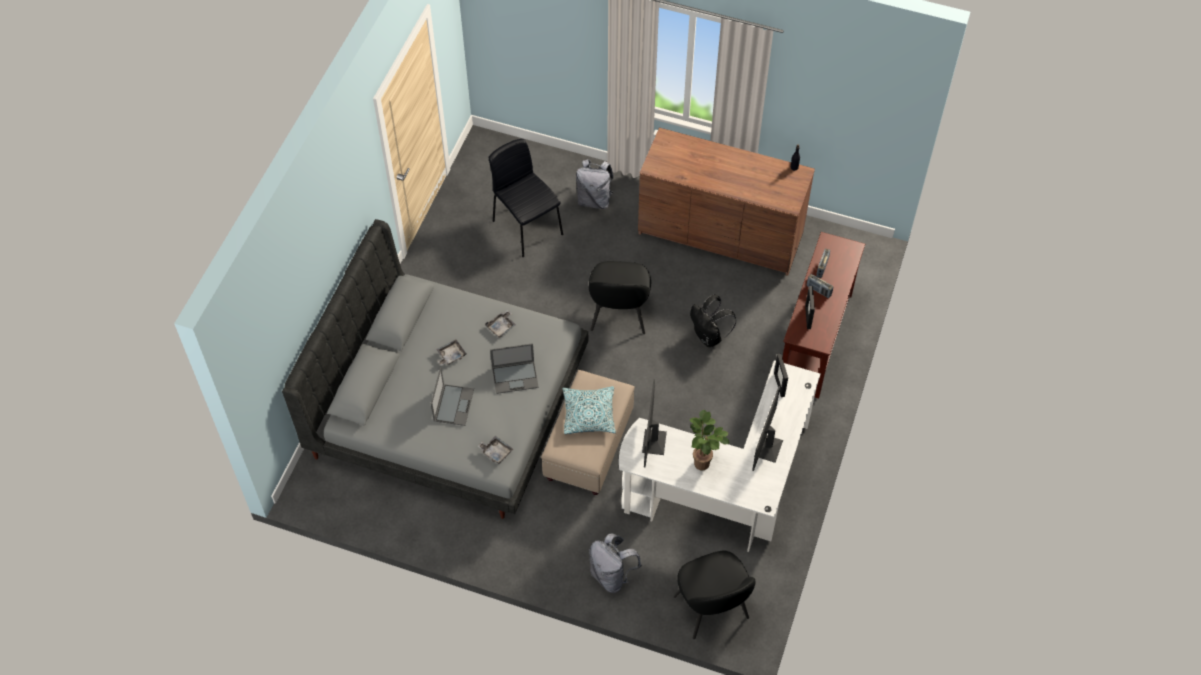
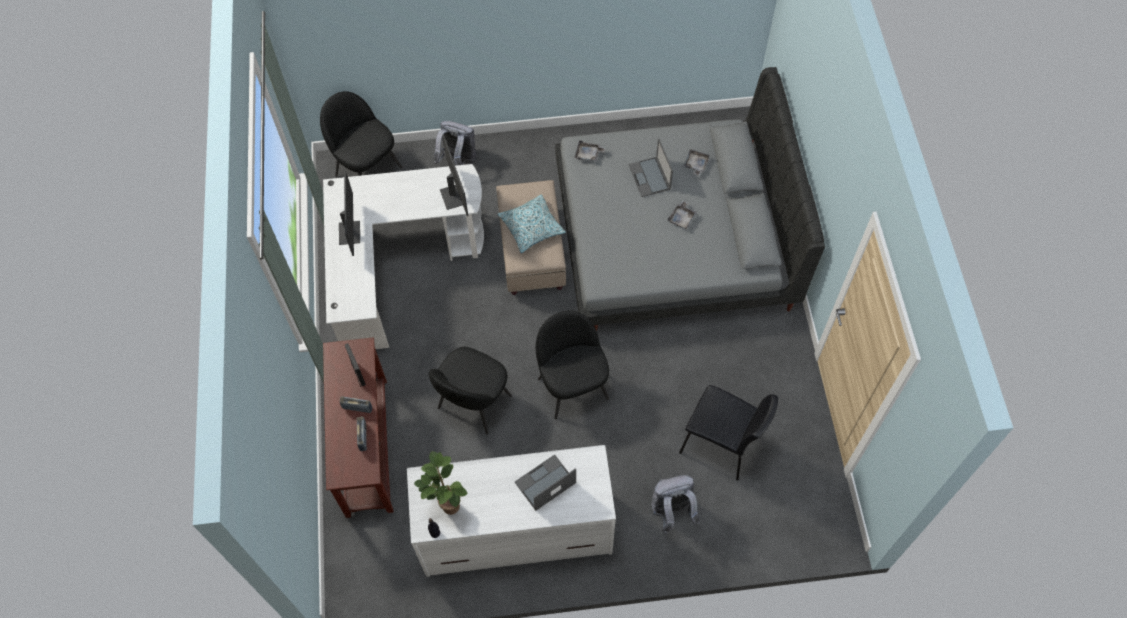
camera: 155 degrees right, 5 degrees up
grey tray [485,310,516,338] -> grey tray moved to [683,149,710,176]
laptop [490,343,539,394] -> laptop moved to [515,454,576,511]
brown dresser [638,127,815,276] -> white dresser [407,445,616,577]
black backpack [690,295,737,347] -> black chair [429,347,512,434]
potted plant [690,410,729,471] -> potted plant moved to [414,451,468,515]
picture frame [774,354,788,397] -> none

